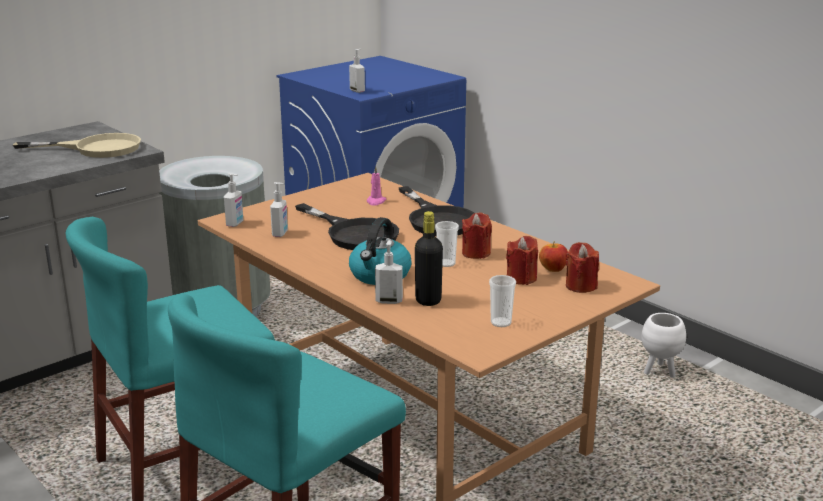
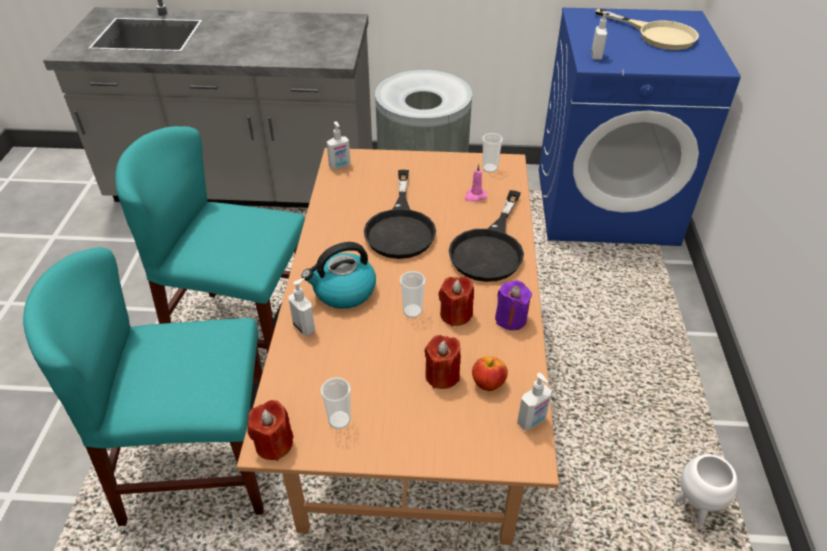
camera: 45 degrees right, 20 degrees up
beige frying pan [13,133,141,158] -> beige frying pan moved to [595,9,699,50]
soap dispenser [270,182,288,237] -> soap dispenser moved to [517,373,552,430]
black bottle [415,211,443,306] -> none
red candle [566,242,599,293] -> red candle moved to [248,400,294,461]
none -> cup [482,133,503,173]
none -> purple candle [495,280,532,330]

